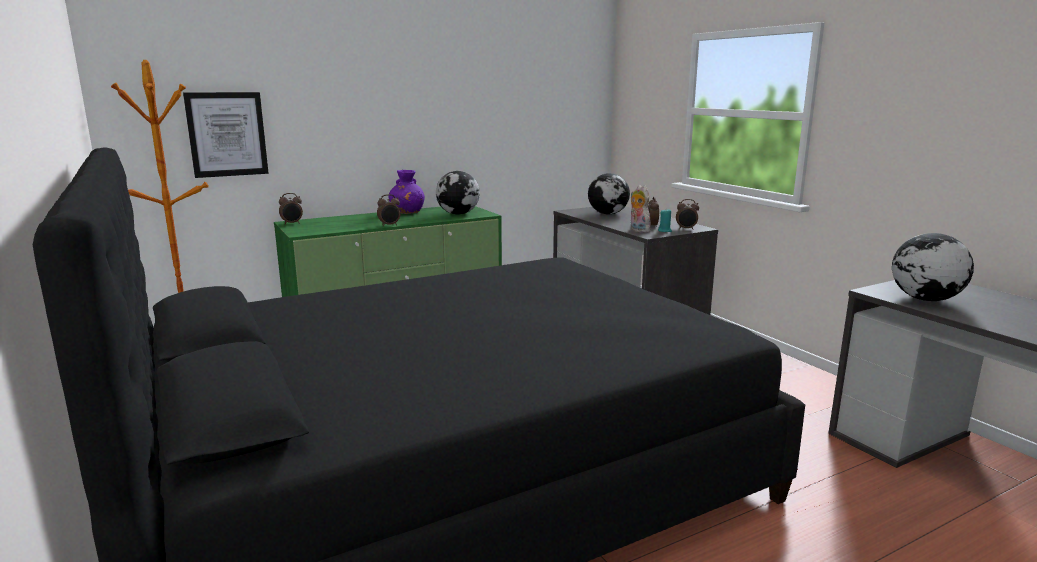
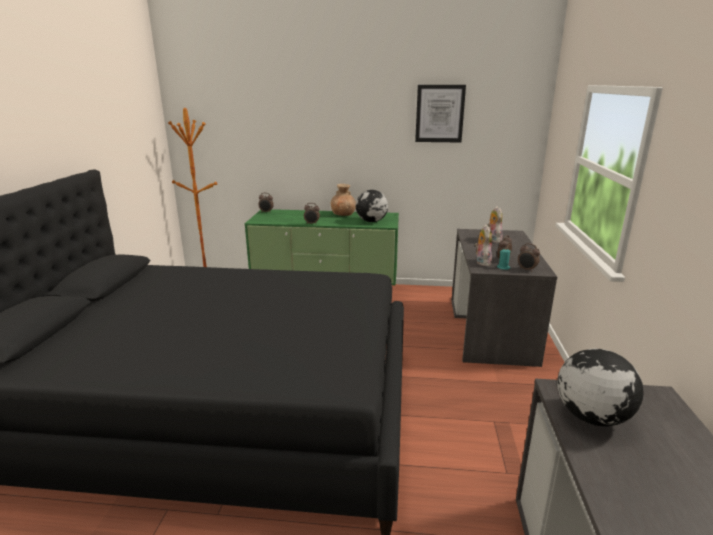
camera: 35 degrees right, 5 degrees up
picture [183,92,269,178] -> picture moved to [415,85,466,143]
purple vase [389,170,425,214] -> brown vase [331,184,356,216]
globe [588,173,630,214] -> plush toy [487,206,502,243]

